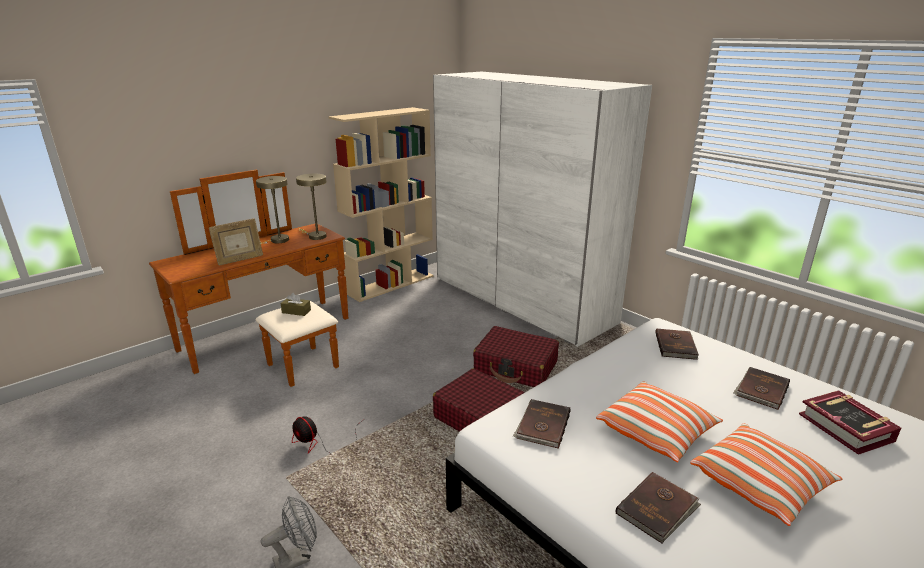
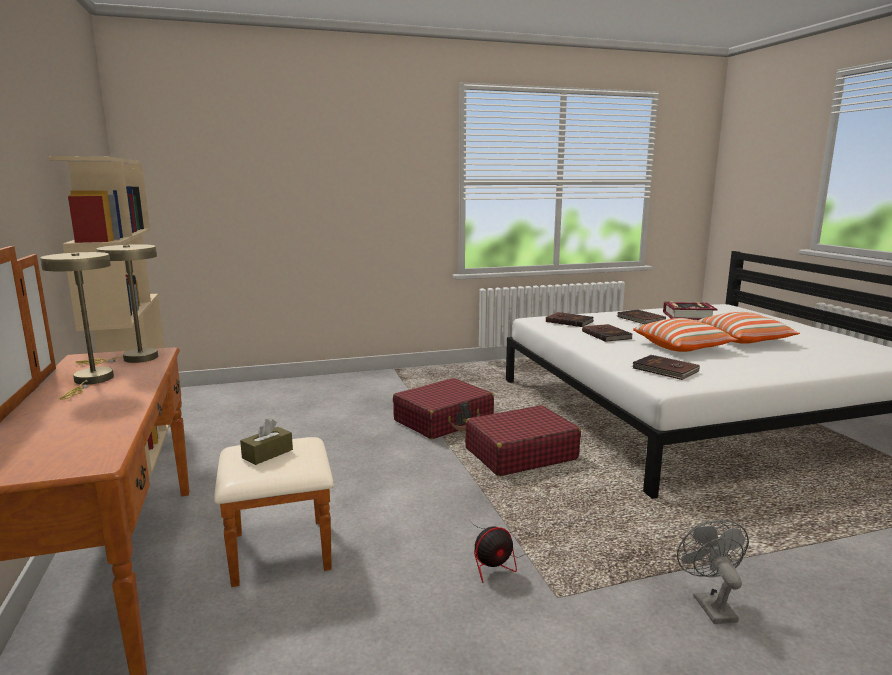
camera: 65 degrees left, 10 degrees down
picture frame [209,218,263,265] -> none
white wardrobe [433,72,652,347] -> none
brown book [616,472,701,543] -> brown book moved to [582,324,633,342]

